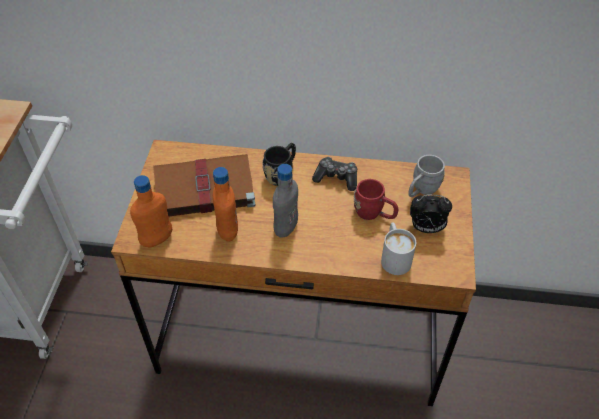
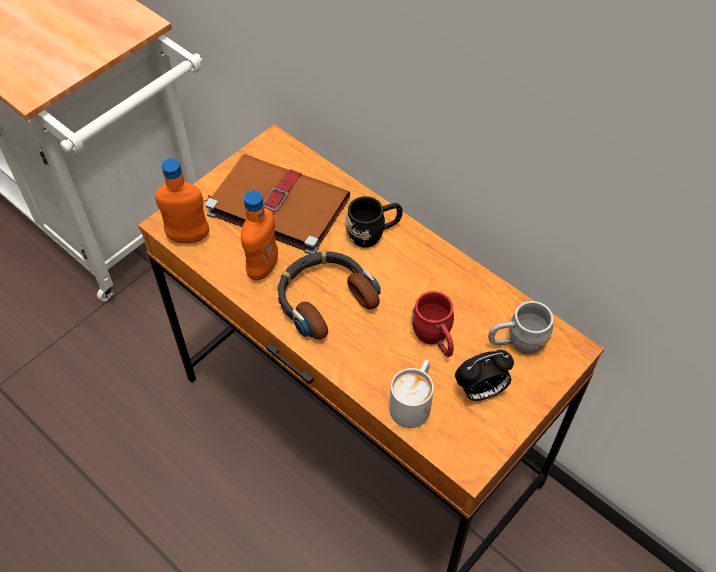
camera: 35 degrees right, 5 degrees up
grey bottle [273,164,298,238] -> headphones [277,250,381,340]
game controller [312,157,357,191] -> none
alarm clock [410,194,452,233] -> alarm clock turned 60 degrees counterclockwise [455,350,514,401]

